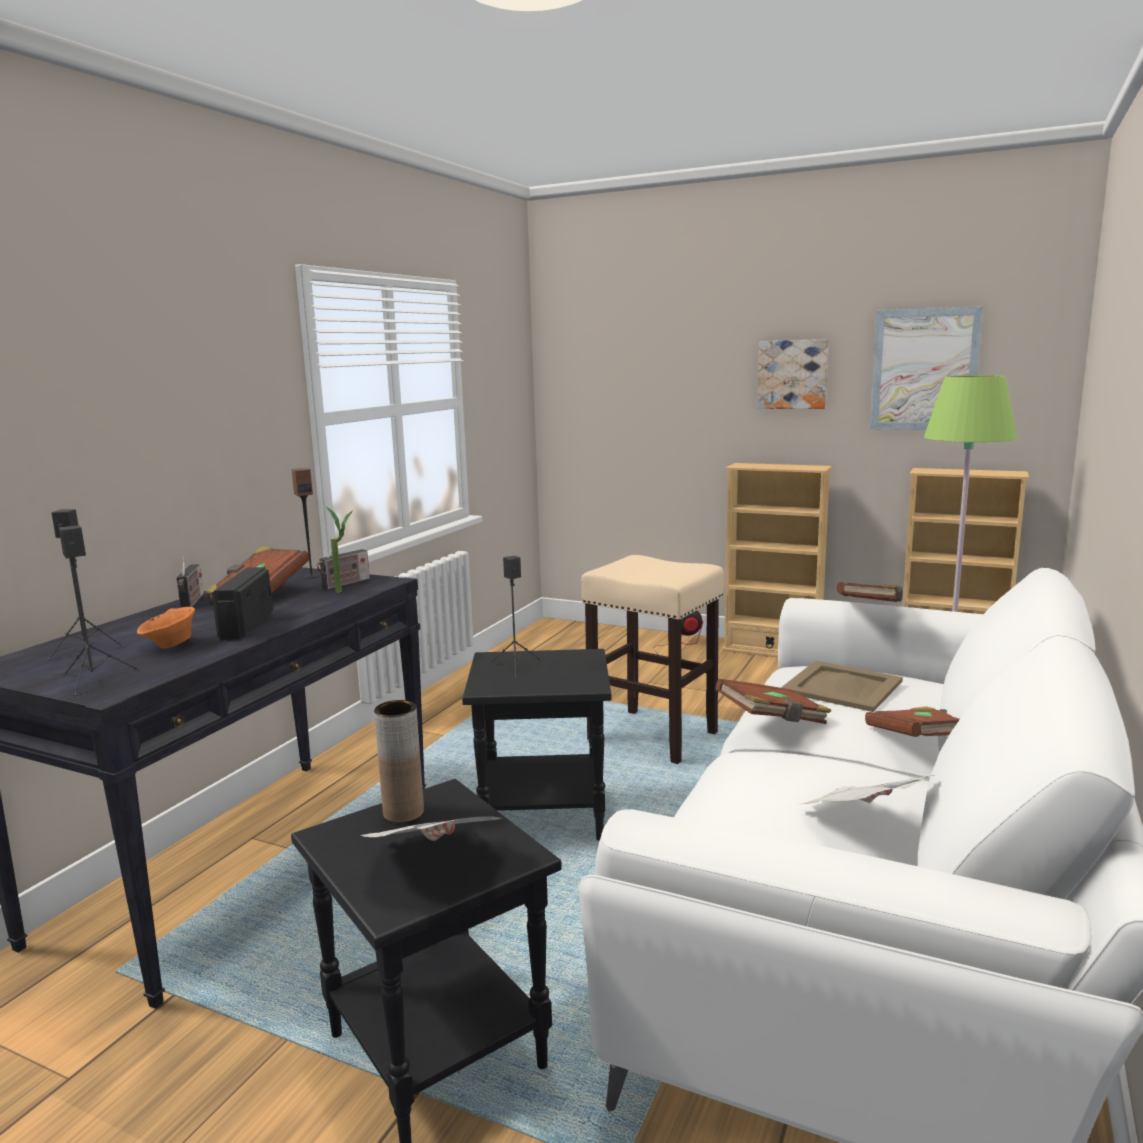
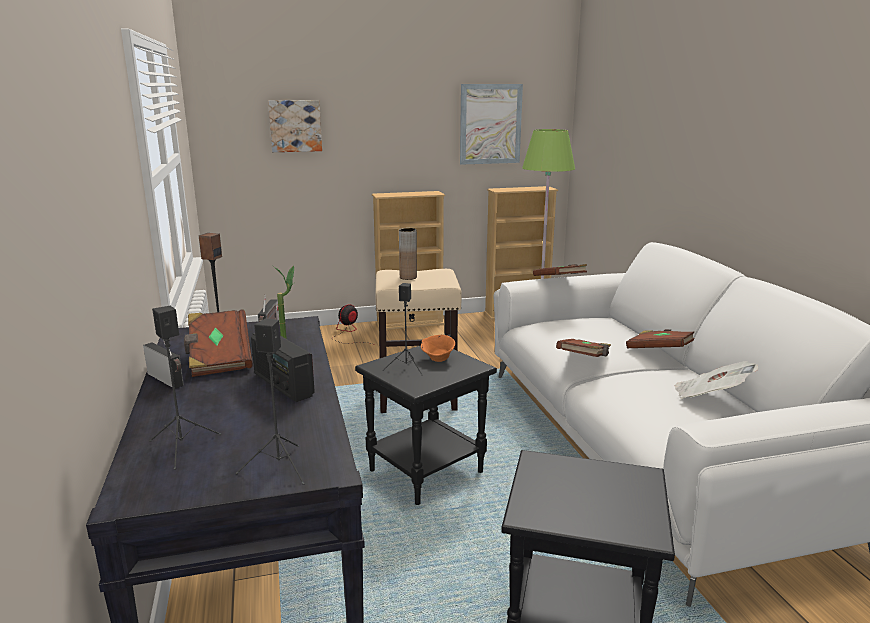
camera: 40 degrees left, 5 degrees up
orange bowl [137,607,195,648] -> orange bowl moved to [421,335,455,362]
newspaper [360,816,504,841] -> none
brown vase [374,700,424,823] -> brown vase moved to [399,228,417,280]
picture [757,339,829,409] -> picture moved to [268,100,322,152]
beige tray [781,661,903,712] -> none

